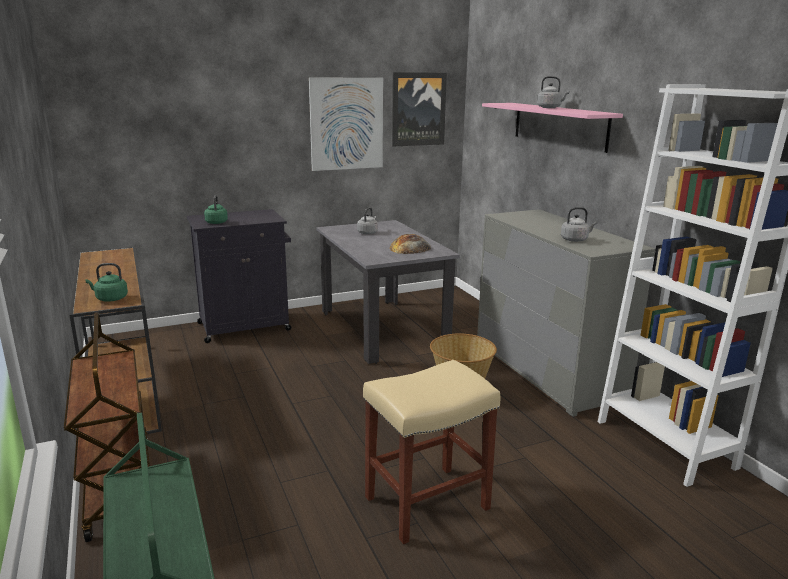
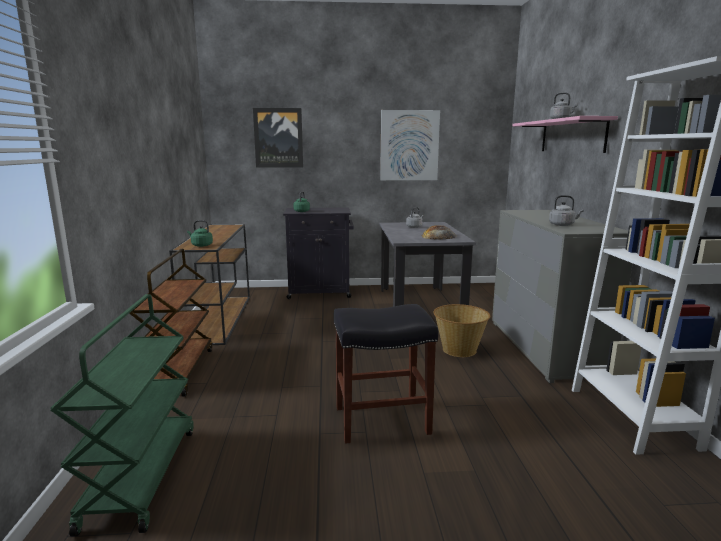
camera: 20 degrees right, 5 degrees down
beige stool [363,360,500,544] -> black stool [333,304,438,444]
picture [392,72,447,147] -> picture moved to [253,108,303,168]

